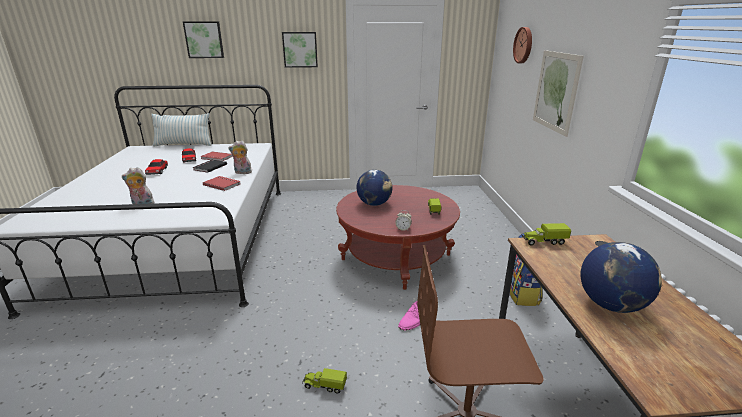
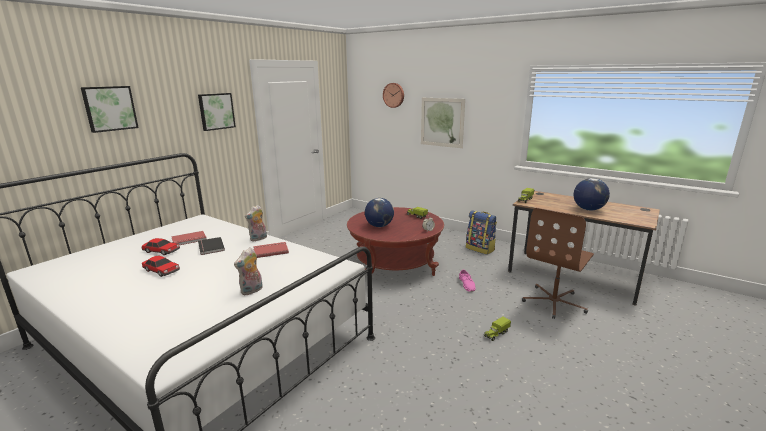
camera: 50 degrees left, 5 degrees down
pillow [151,113,212,146] -> none

